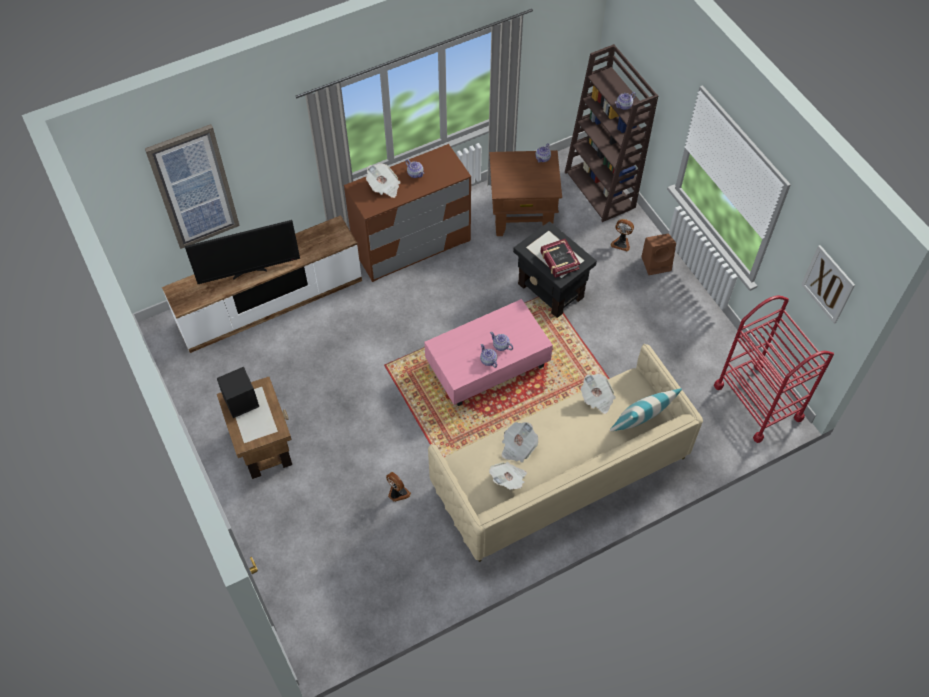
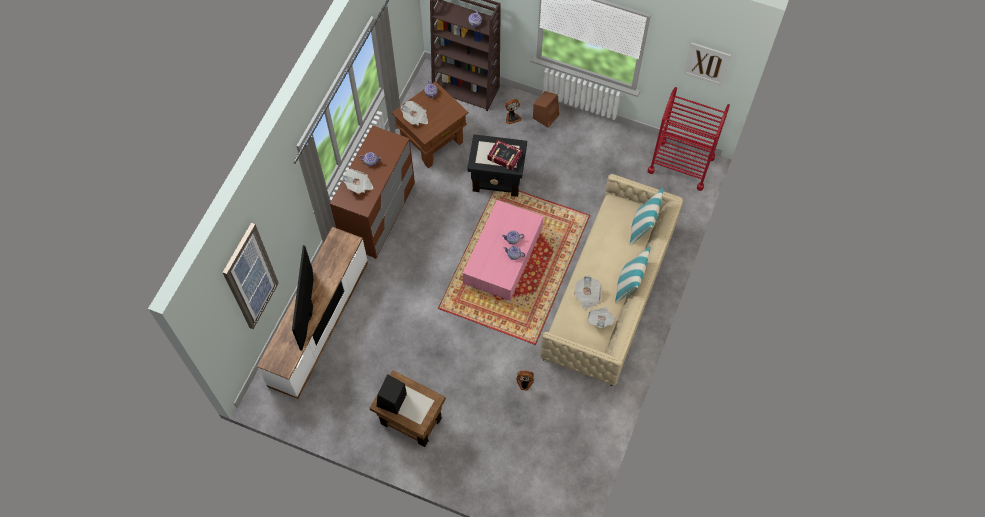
camera: 40 degrees left, 5 degrees up
television [185,220,300,284] -> television turned 150 degrees clockwise [292,245,314,350]
newspaper [581,374,616,414] -> newspaper moved to [401,101,428,125]
none -> pillow [615,246,650,303]

